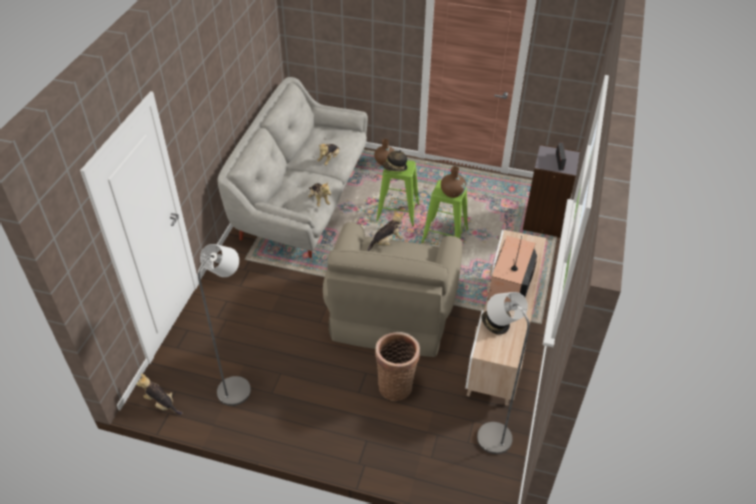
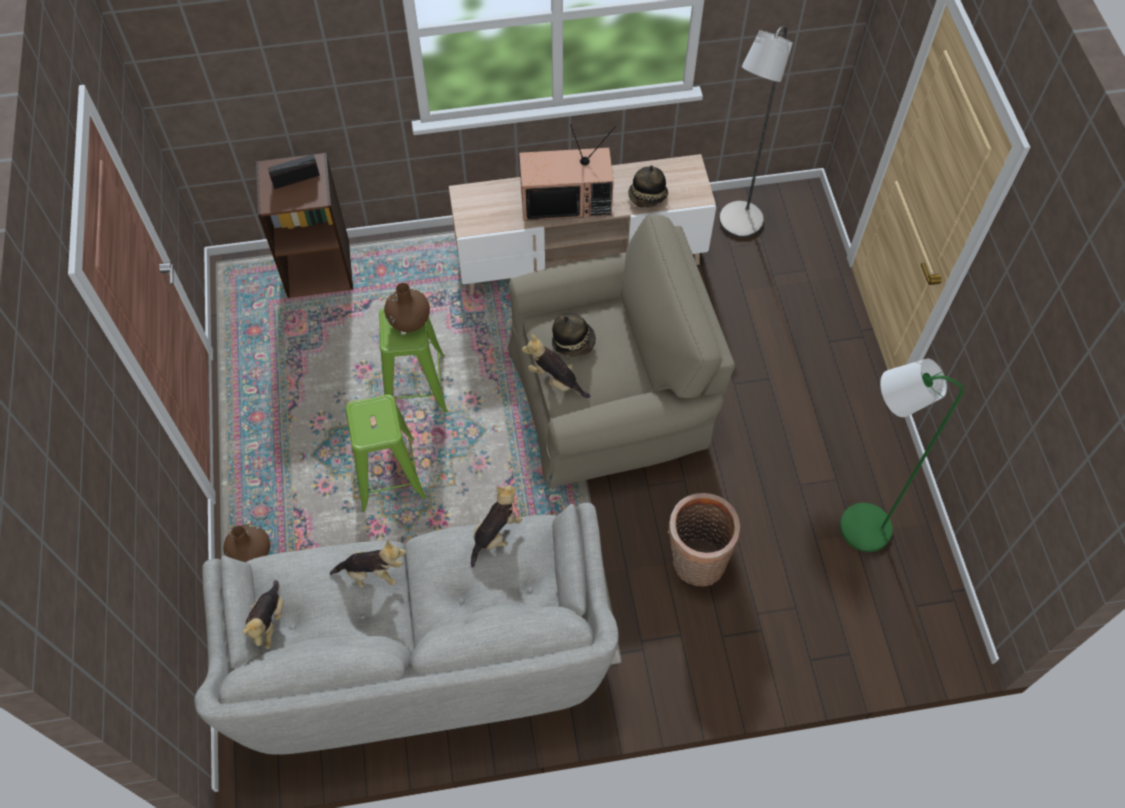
camera: 115 degrees left, 15 degrees up
plush toy [136,374,182,415] -> plush toy moved to [243,580,284,649]
grey floor lamp [198,244,251,406] -> green floor lamp [840,359,964,552]
basket [375,332,420,401] -> basket moved to [668,493,740,587]
hat [383,150,407,172] -> hat moved to [552,313,596,357]
grey bookcase [523,144,580,238] -> brown bookcase [256,153,353,298]

